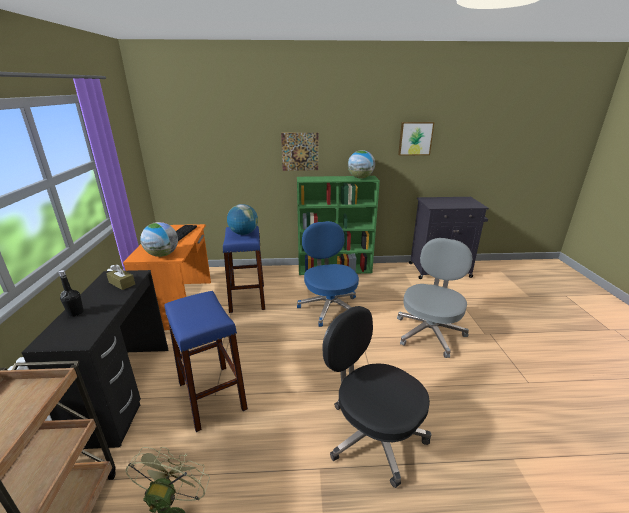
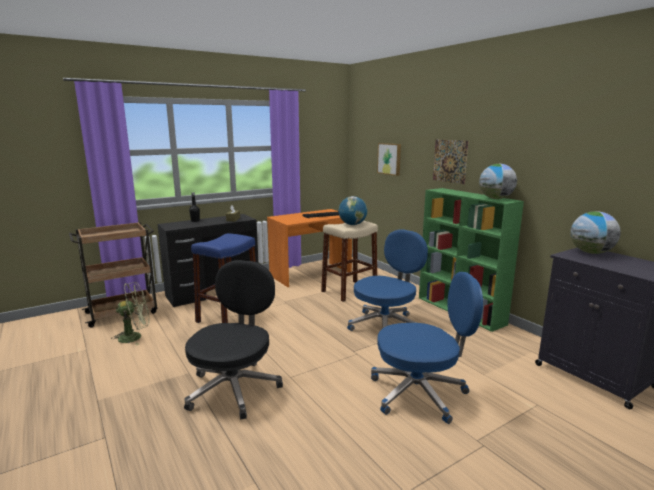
camera: 60 degrees right, 10 degrees down
globe [140,222,178,257] -> globe moved to [571,211,621,254]
blue stool [223,226,265,313] -> beige stool [321,221,378,302]
grey office chair [397,238,472,358] -> blue office chair [371,272,483,424]
picture [398,122,435,156] -> picture moved to [377,143,401,176]

